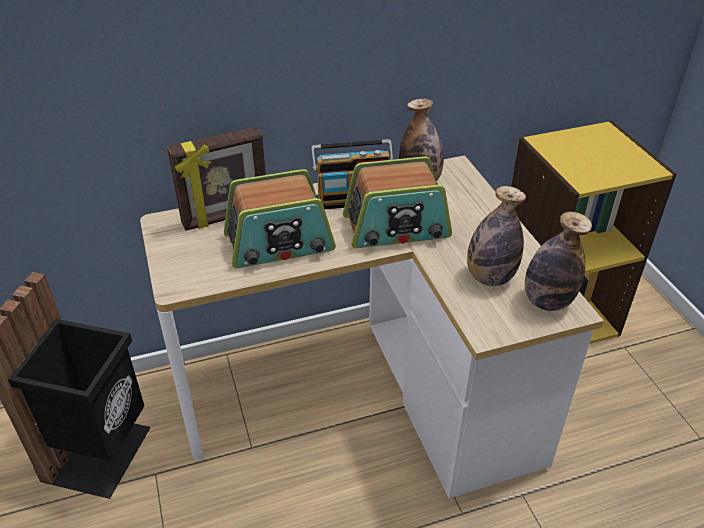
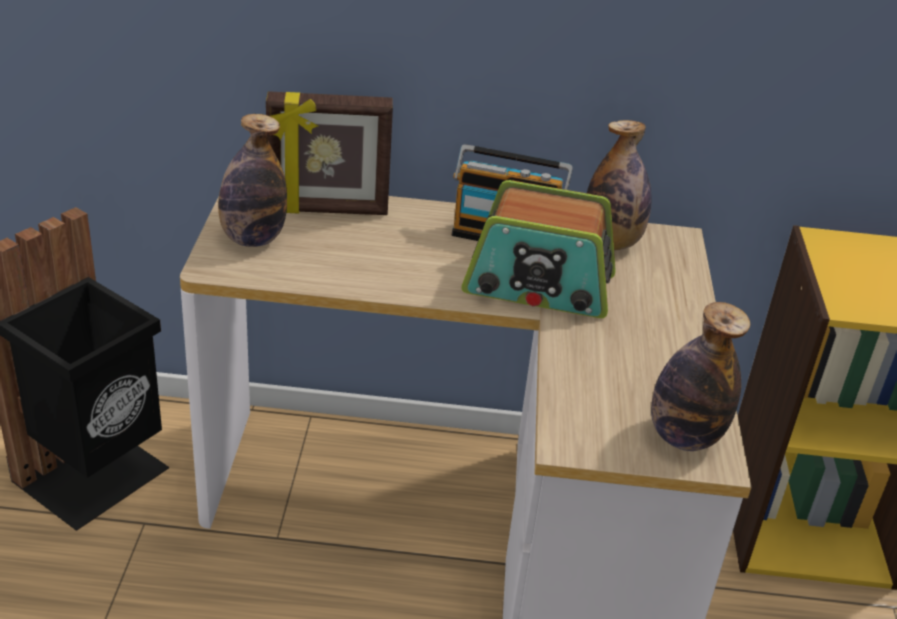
camera: 20 degrees right, 5 degrees down
radio [224,169,336,268] -> none
bottle [467,186,526,286] -> bottle moved to [218,114,287,247]

